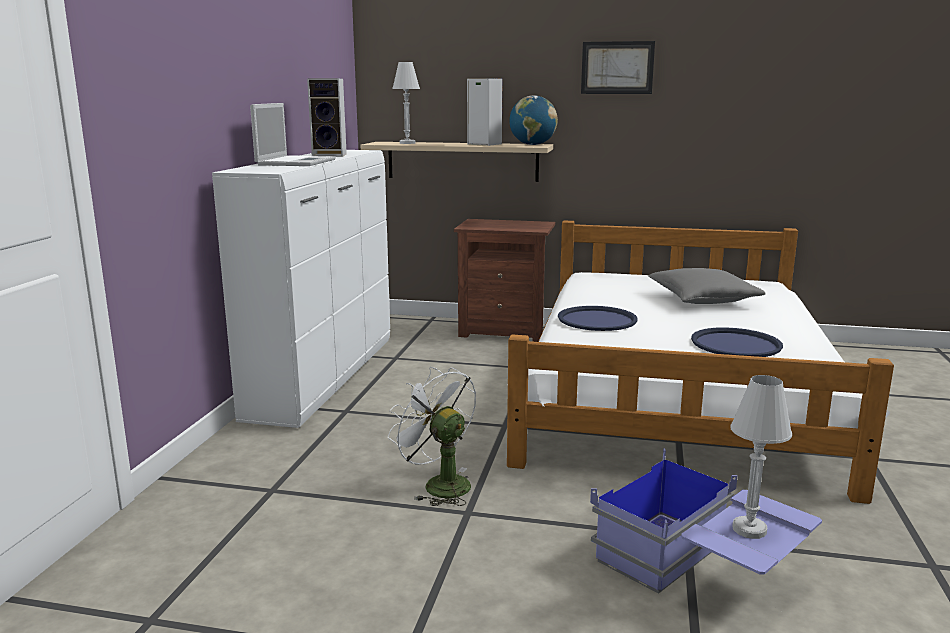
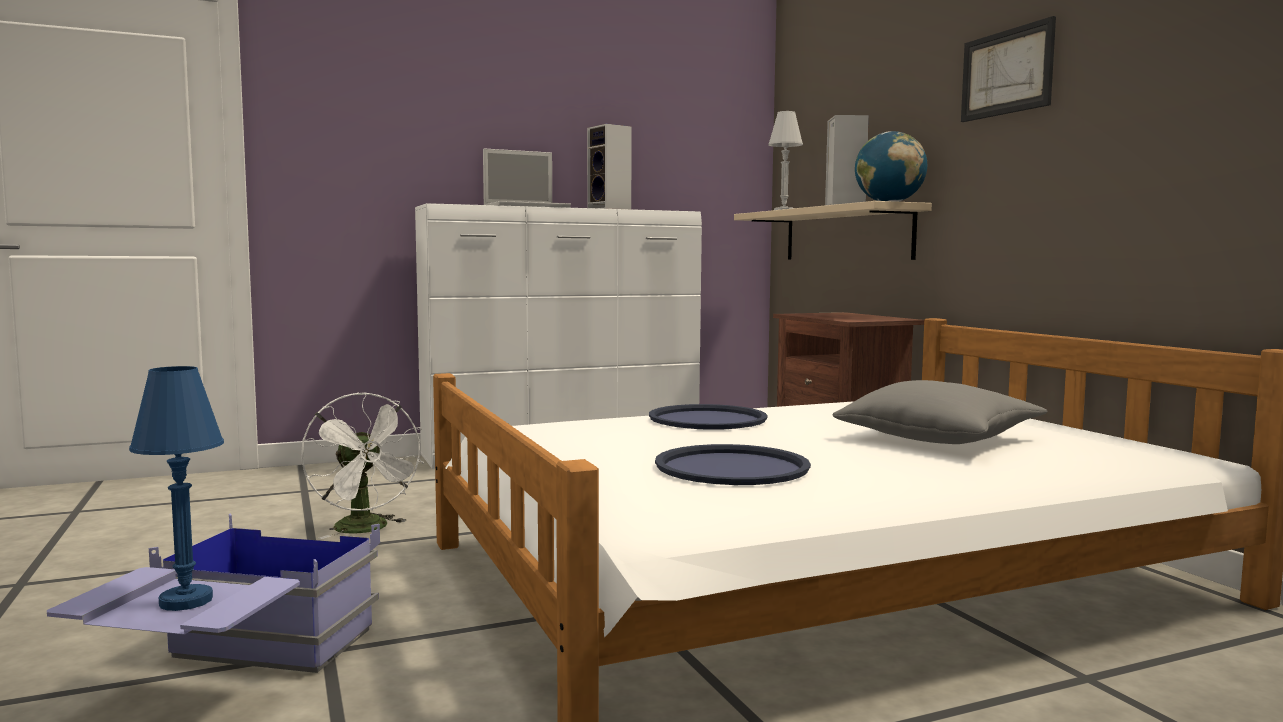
camera: 55 degrees right, 10 degrees down
white fan [388,367,476,506] -> white fan turned 135 degrees clockwise [301,392,424,539]
white table lamp [730,375,792,539] -> blue table lamp [129,366,224,611]

